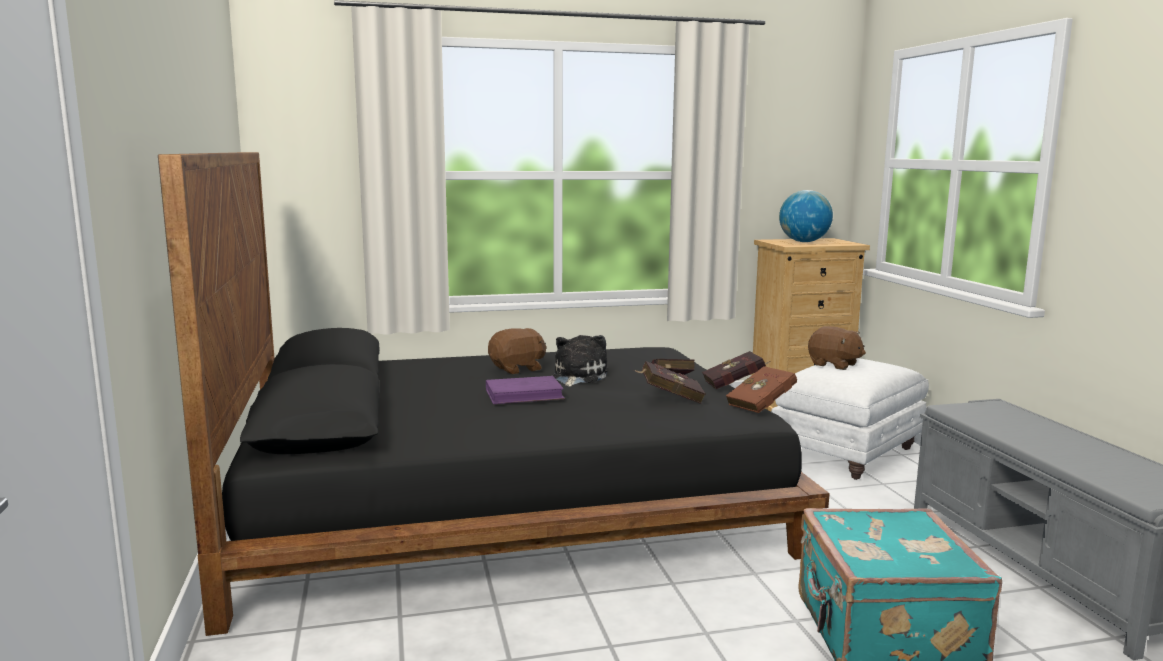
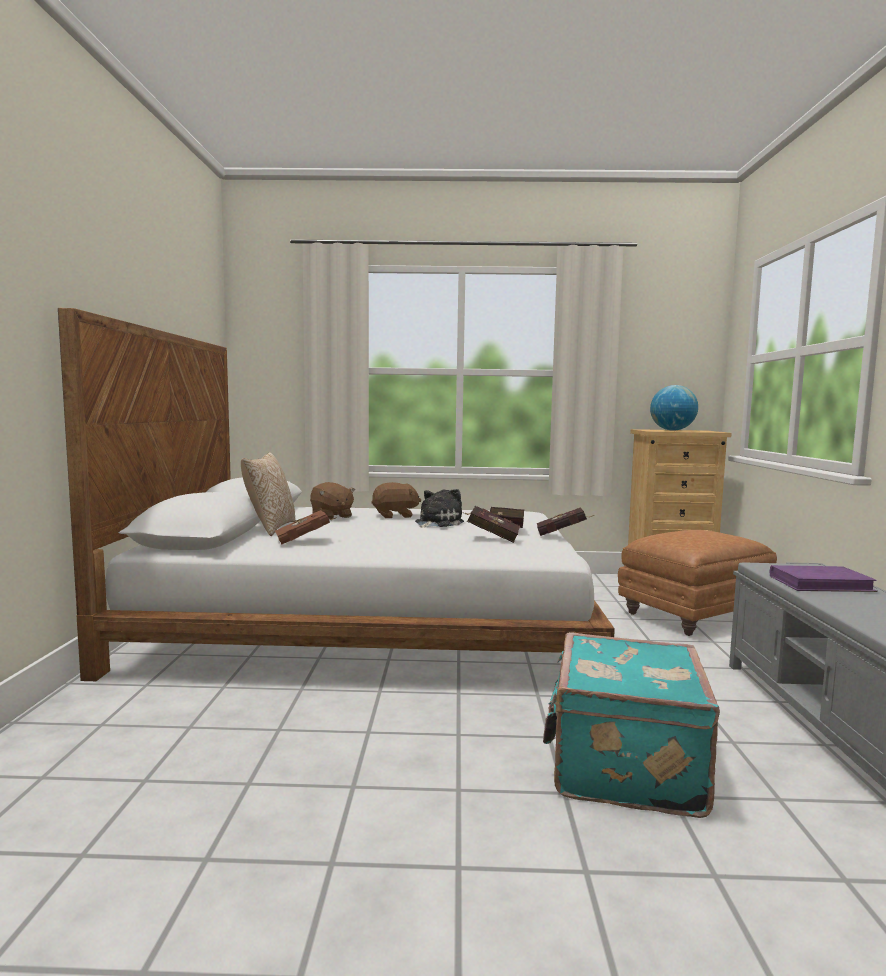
camera: 15 degrees right, 5 degrees down
black bed [158,152,830,636] -> white bed [58,308,615,681]
purple book [486,376,565,404] -> purple book moved to [770,565,878,592]
brown book [726,366,797,413] -> brown book moved to [275,510,337,544]
white ottoman [771,358,929,480] -> brown ottoman [618,530,777,636]
brown plush toy [808,326,866,370] -> brown plush toy moved to [310,482,355,519]
none -> pillow [241,452,295,536]

